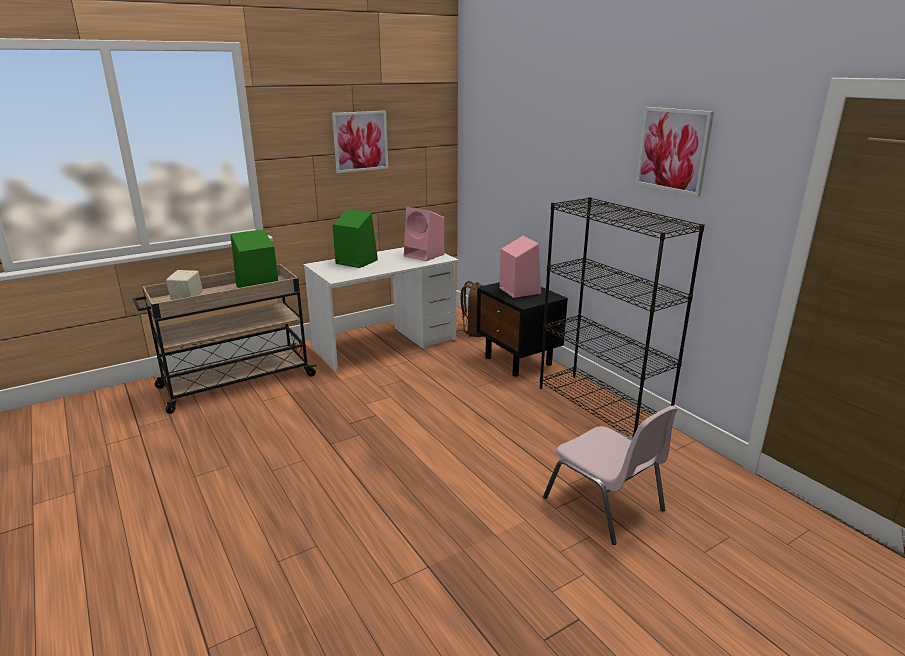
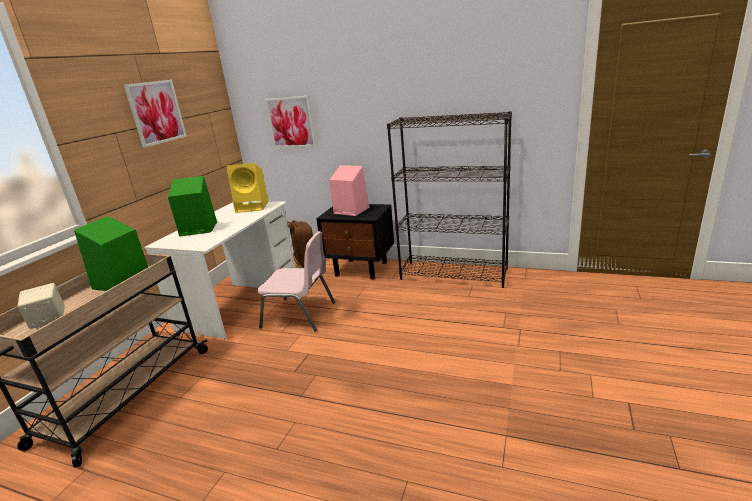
camera: 35 degrees left, 0 degrees up
pink speaker [404,207,444,261] -> yellow speaker [226,163,269,213]
pink chair [543,406,677,545] -> pink chair moved to [257,231,335,331]
picture [636,107,714,197] -> picture moved to [265,96,317,148]

